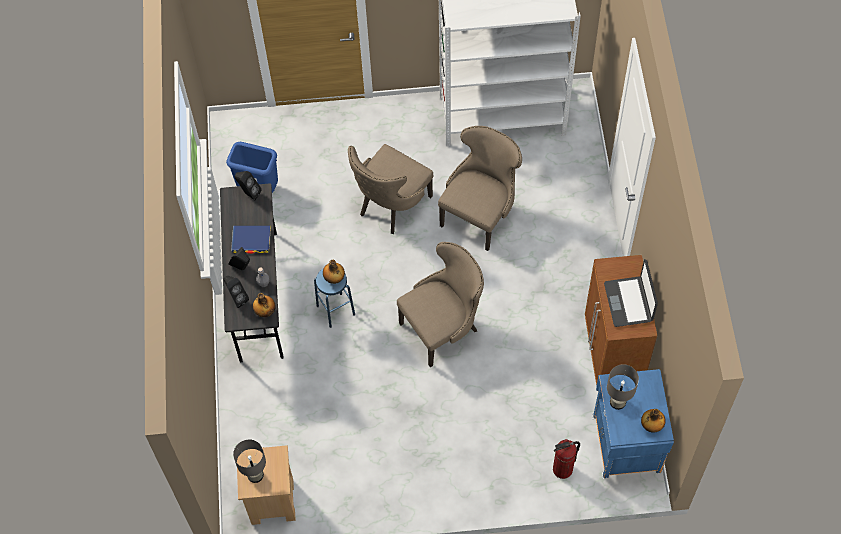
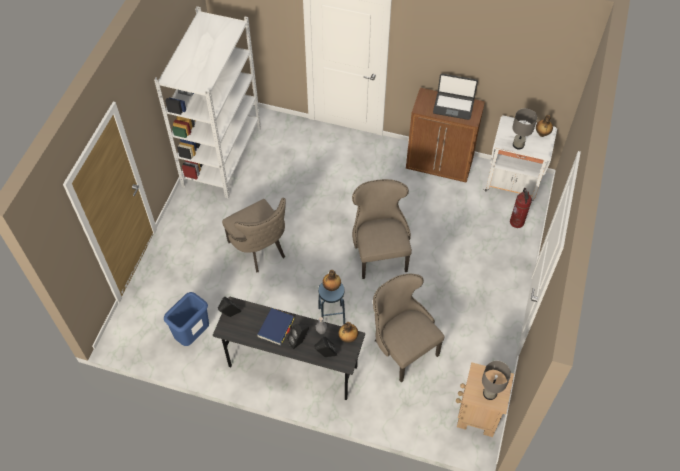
camera: 70 degrees left, 5 degrees down
beige chair [438,126,522,251] -> beige chair moved to [373,274,445,382]
blue cart [592,369,674,479] -> white cart [483,115,557,203]

